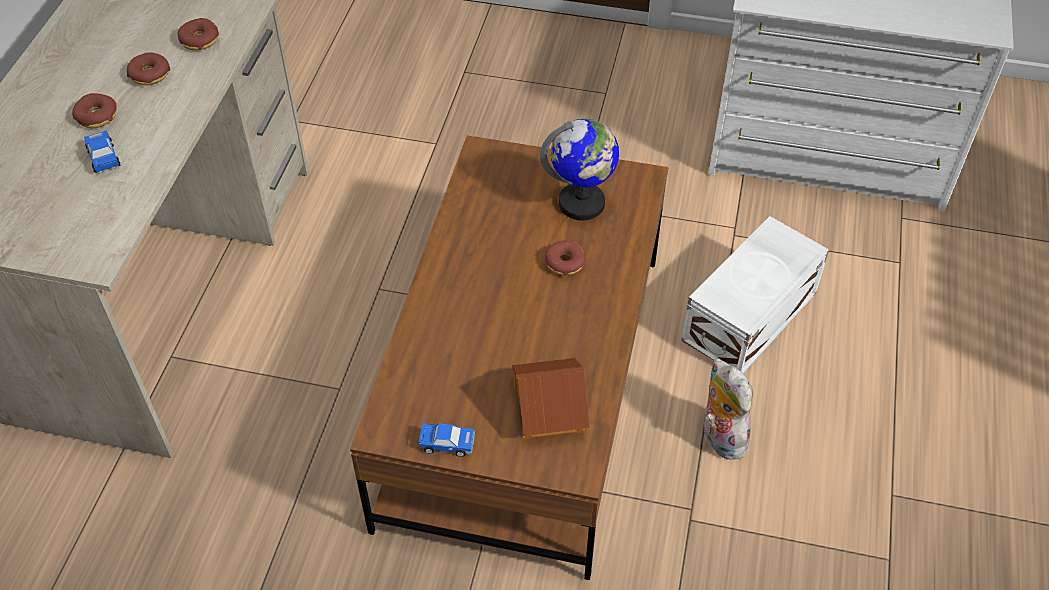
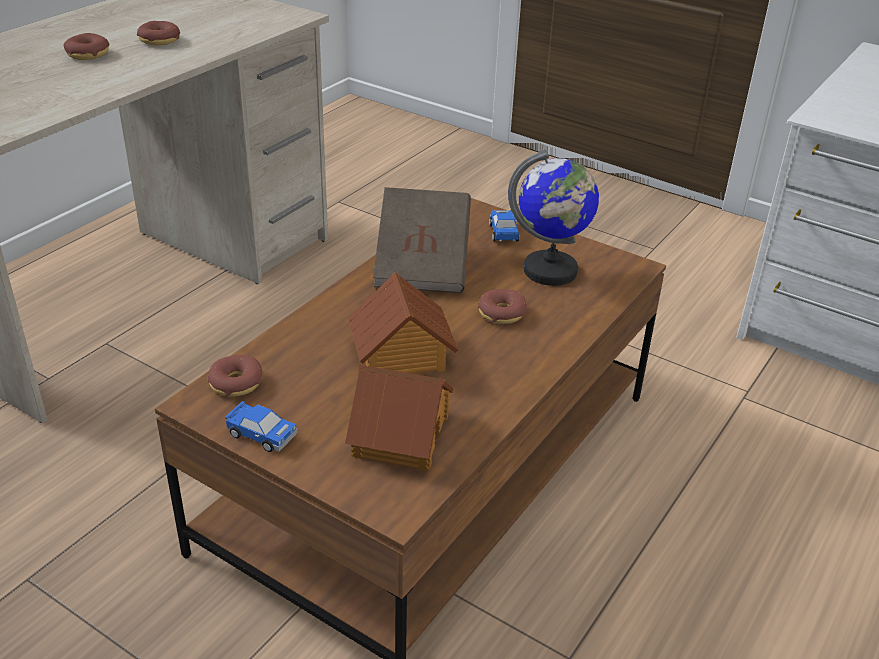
camera: 20 degrees right, 15 degrees down
toy car [84,130,121,173] -> toy car moved to [489,210,520,242]
donut [178,18,219,50] -> donut moved to [208,355,262,397]
white storage box [681,216,829,373] -> none
plush toy [702,358,753,460] -> none
none -> toy house [348,272,458,373]
none -> brown book [373,187,471,293]

